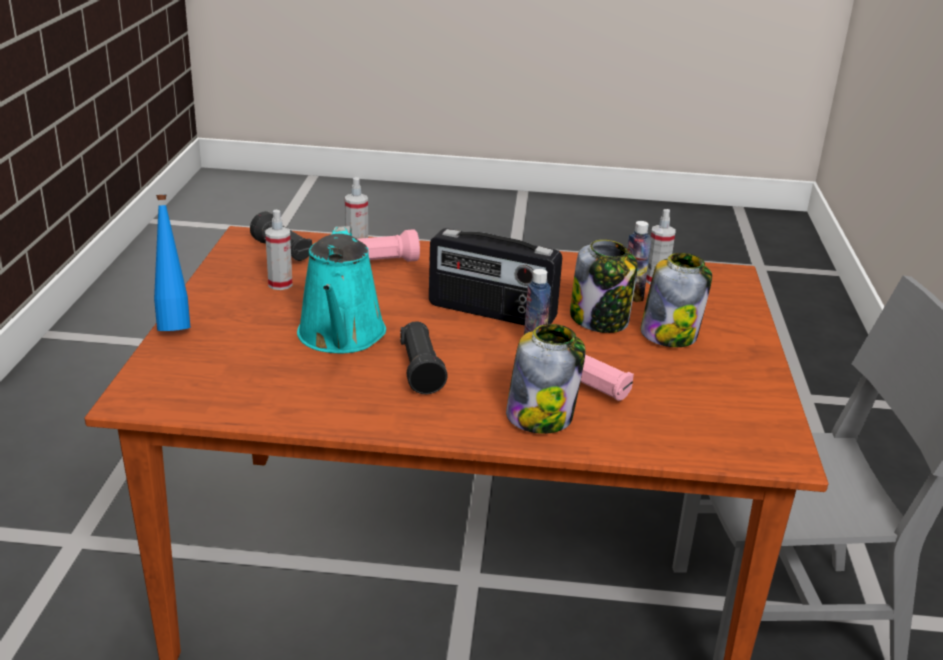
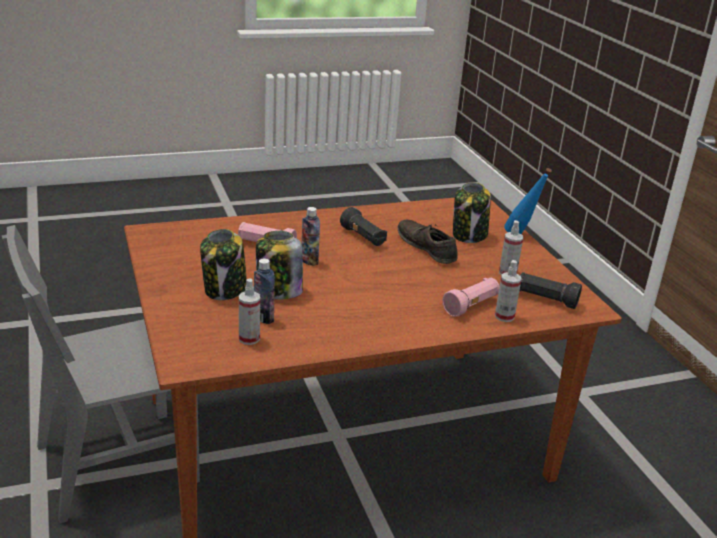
camera: 155 degrees right, 0 degrees up
turquoise watering can [297,226,386,354] -> brown shoe [398,220,458,264]
radio [429,228,562,326] -> none
jar [506,324,586,434] -> jar moved to [453,182,491,243]

